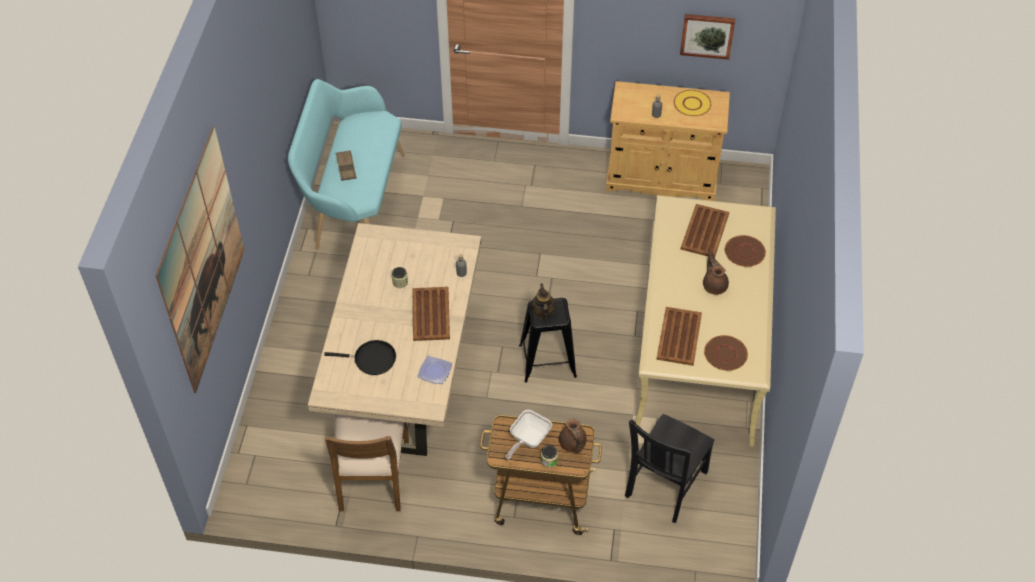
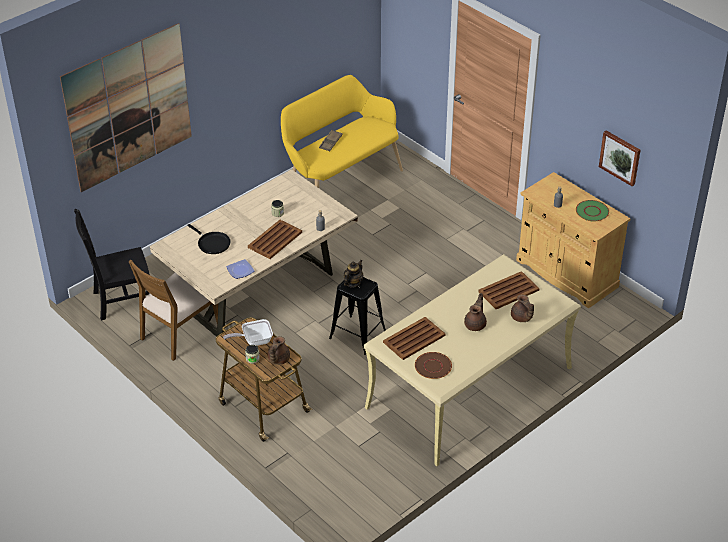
camera: 40 degrees right, 10 degrees down
turquoise bench [288,79,405,250] -> yellow bench [281,75,403,188]
black chair [625,414,714,523] -> black chair moved to [74,209,150,321]
yellow plate [674,90,711,116] -> green plate [576,200,609,222]
brown plate [725,235,766,267] -> brown teapot [511,295,534,322]

